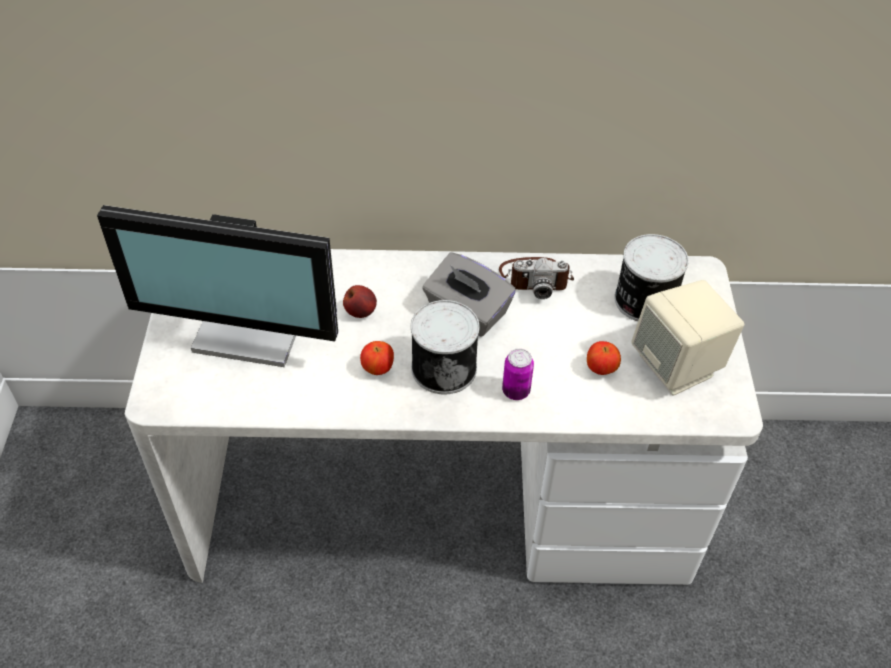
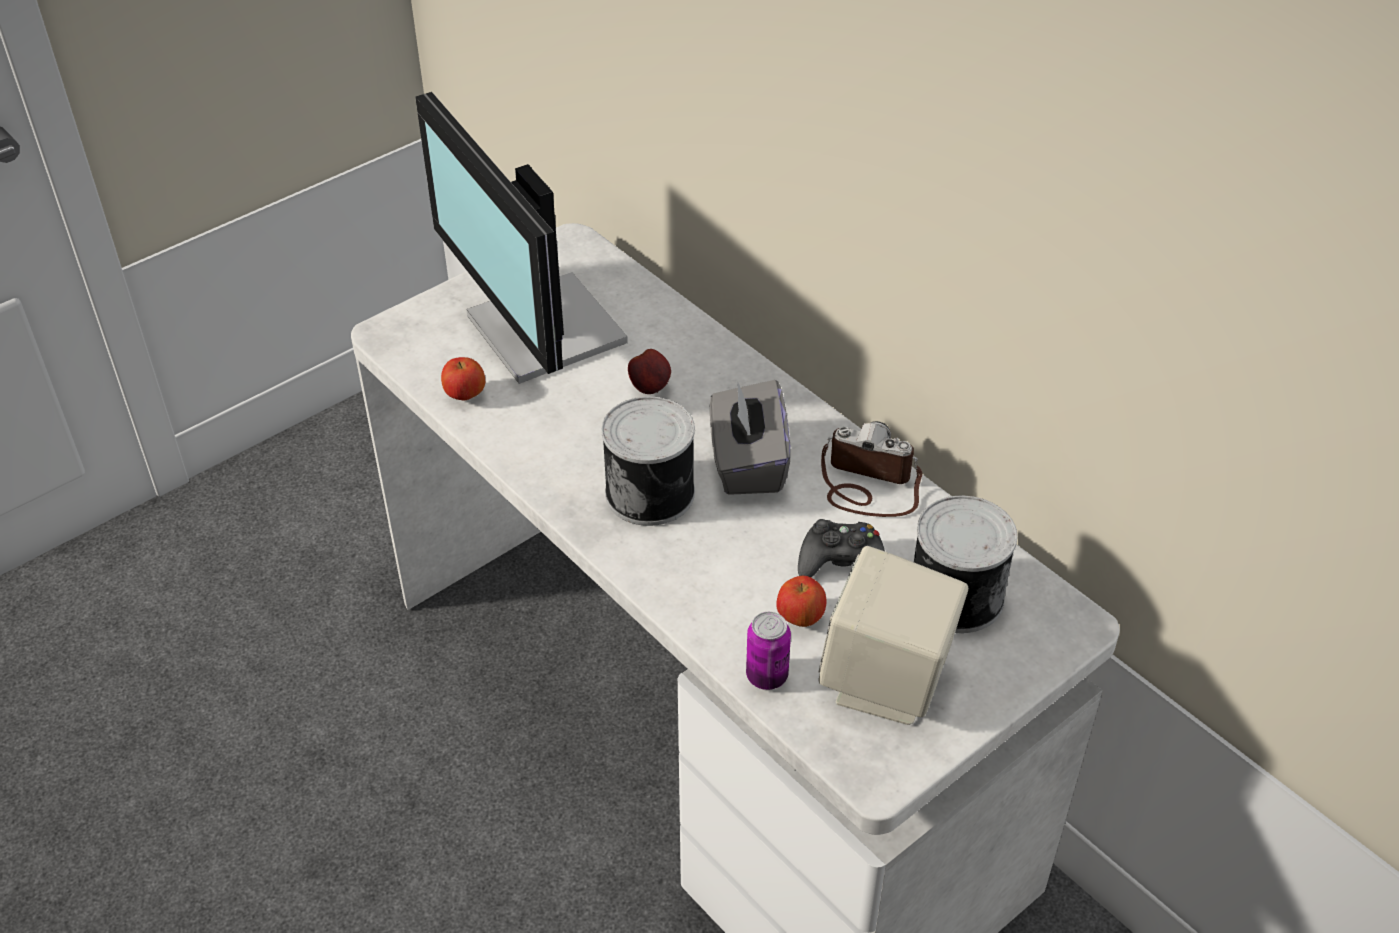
camera: 50 degrees right, 5 degrees down
apple [360,341,394,375] -> apple moved to [441,357,485,400]
camera [499,257,574,299] -> camera turned 150 degrees clockwise [821,421,922,517]
can [502,349,534,400] -> can moved to [746,612,791,690]
none -> black game controller [798,519,885,577]

